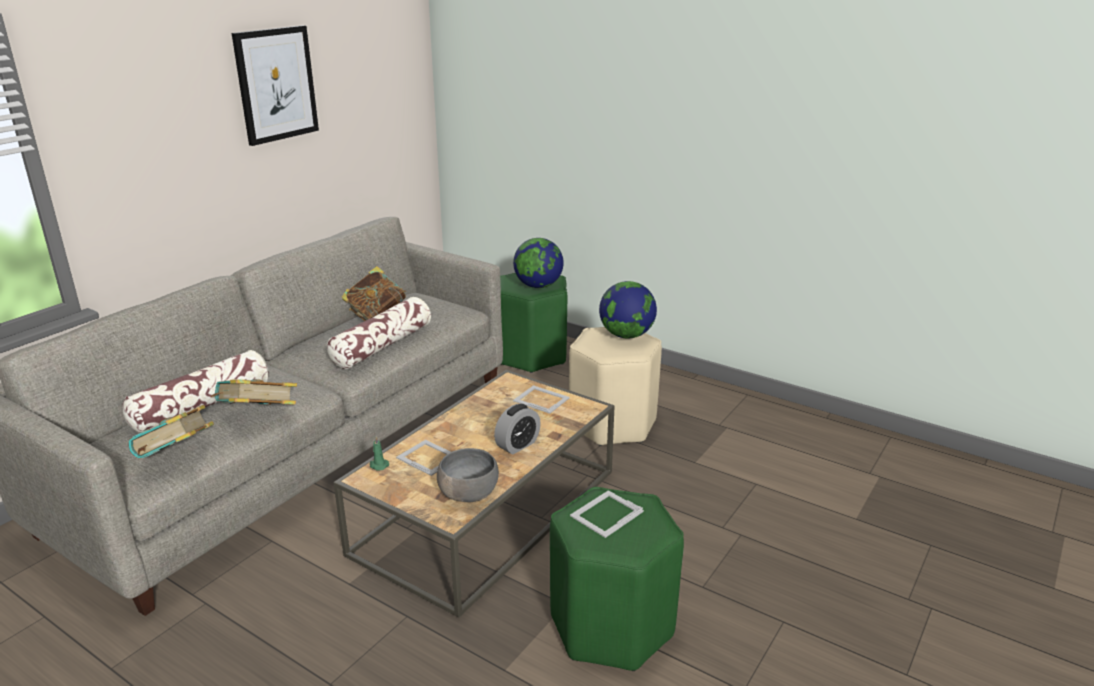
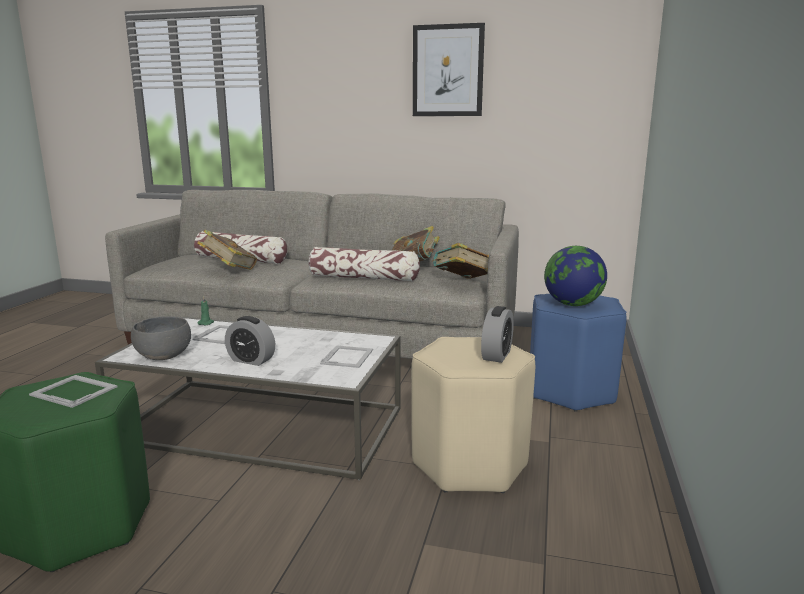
camera: 70 degrees right, 10 degrees down
book [129,405,214,458] -> book moved to [432,243,489,279]
brown coffee table [333,370,615,618] -> white coffee table [95,317,401,480]
green stool [500,273,567,373] -> blue stool [530,293,627,412]
globe [599,281,657,338] -> alarm clock [481,306,514,363]

